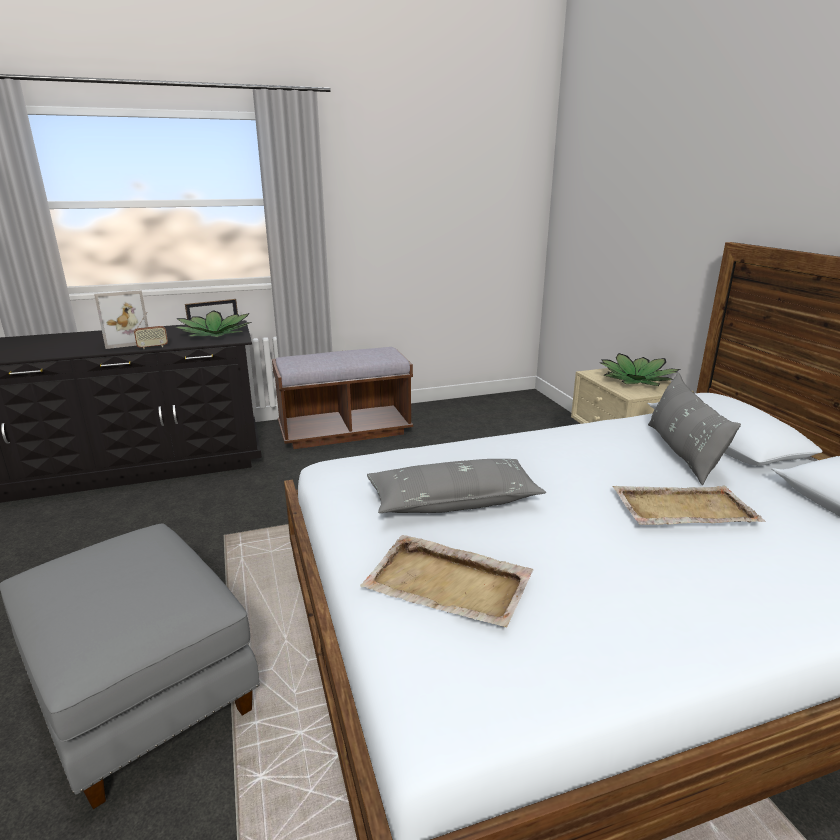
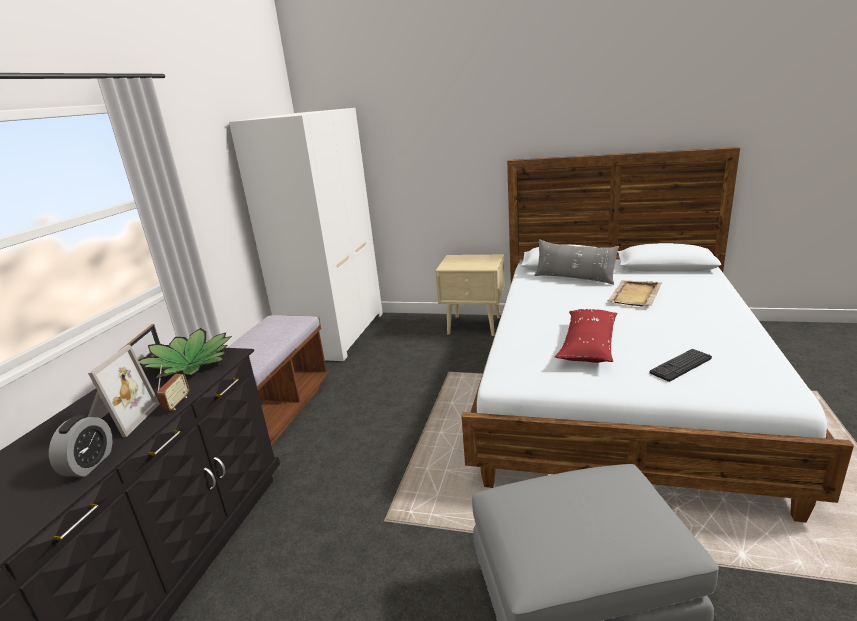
camera: 55 degrees left, 0 degrees up
beige tray [360,535,533,627] -> keyboard [649,349,712,382]
grey pillow [367,459,546,513] -> red pillow [555,309,617,363]
potted plant [600,353,681,386] -> none
none -> alarm clock [49,415,112,477]
none -> white wardrobe [229,108,383,362]

